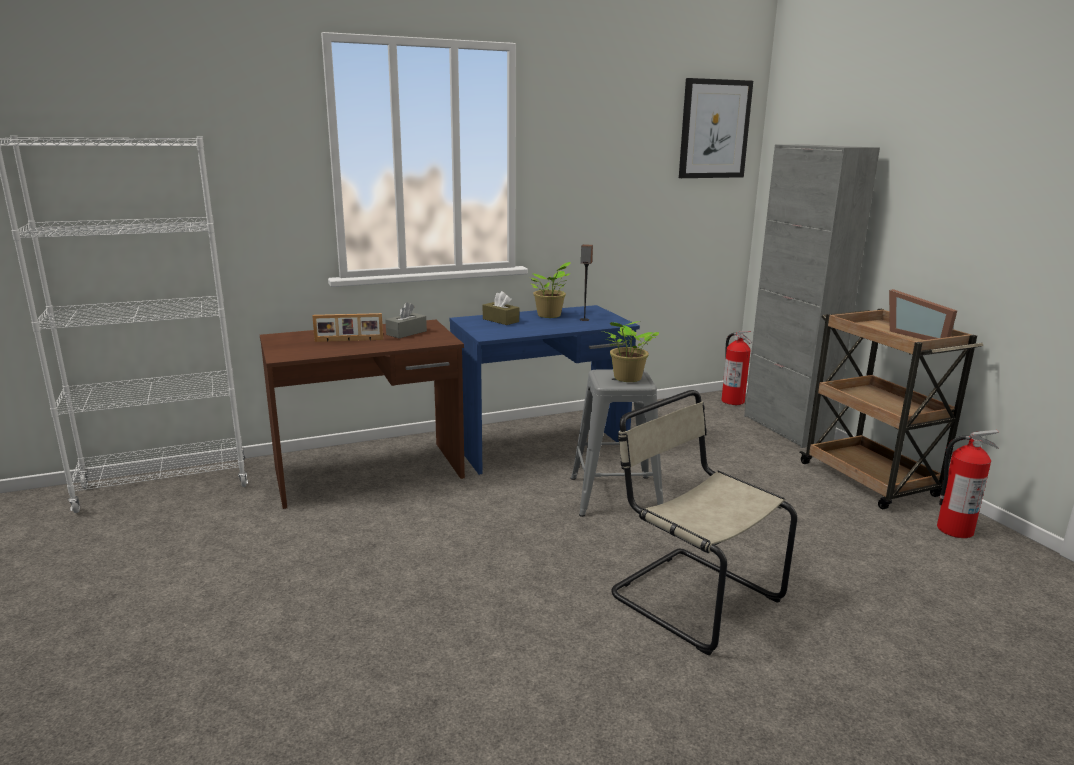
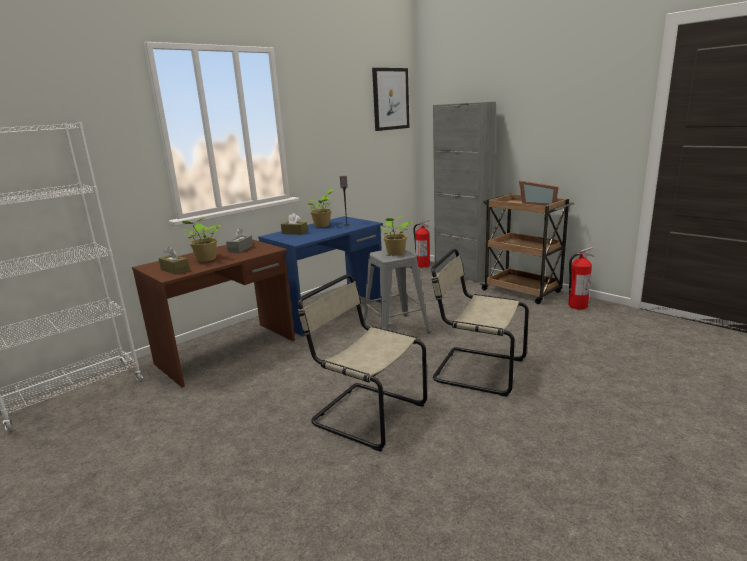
camera: 20 degrees left, 0 degrees up
picture frame [312,313,383,342] -> potted plant [182,218,221,262]
none -> brown tissue box [159,247,189,275]
none -> beige chair [298,274,427,452]

